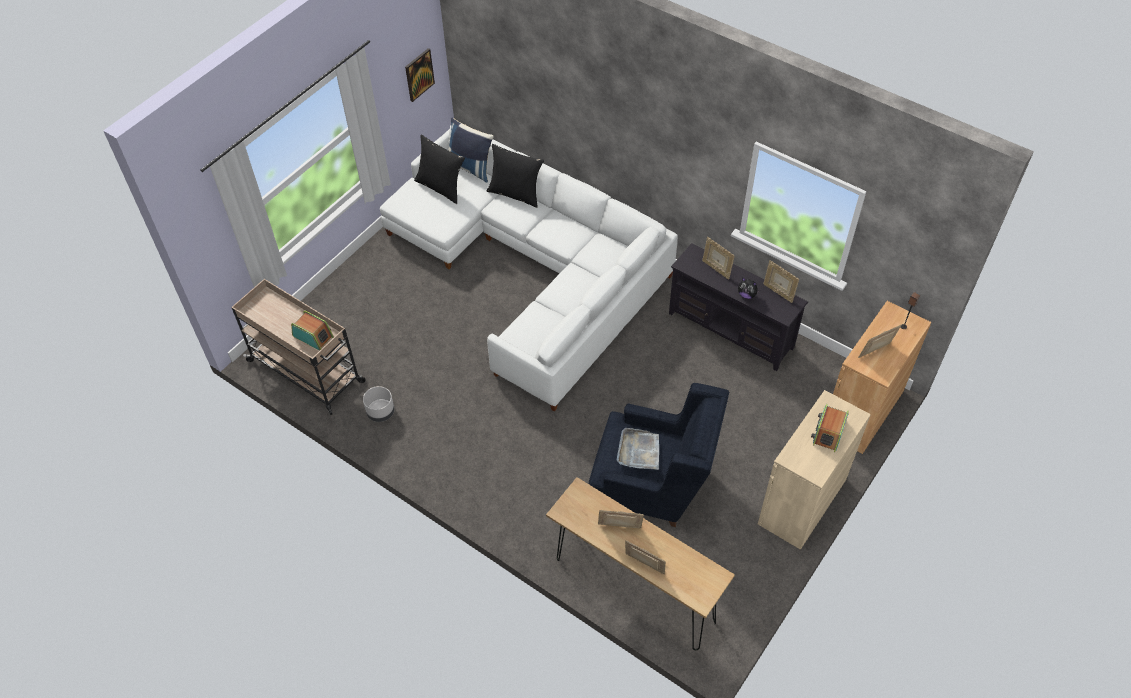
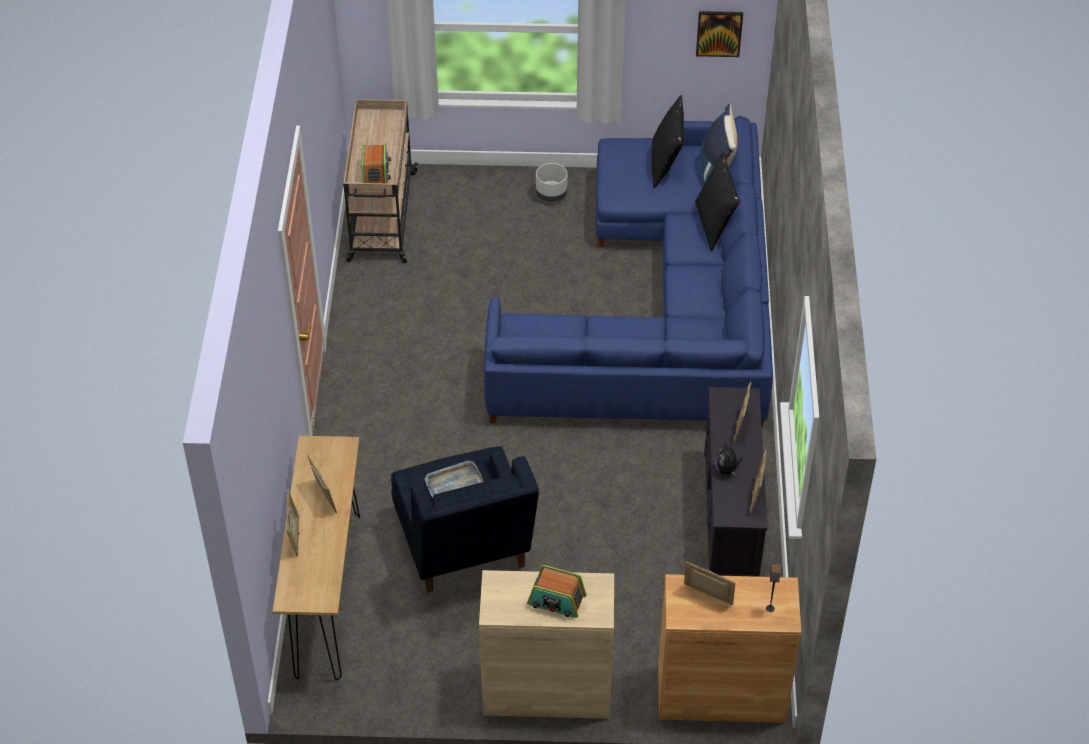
camera: 55 degrees right, 5 degrees down
grey planter [363,386,395,422] -> grey planter moved to [536,163,568,202]
white sofa [380,126,678,411] -> blue sofa [484,116,773,427]
radio [811,404,849,452] -> radio turned 150 degrees counterclockwise [527,565,587,618]

